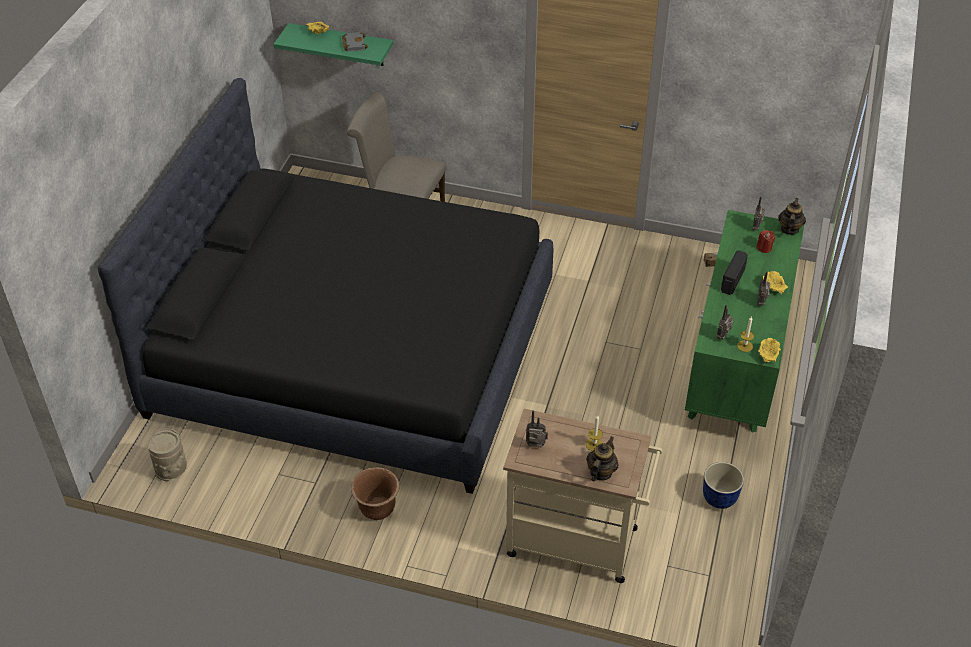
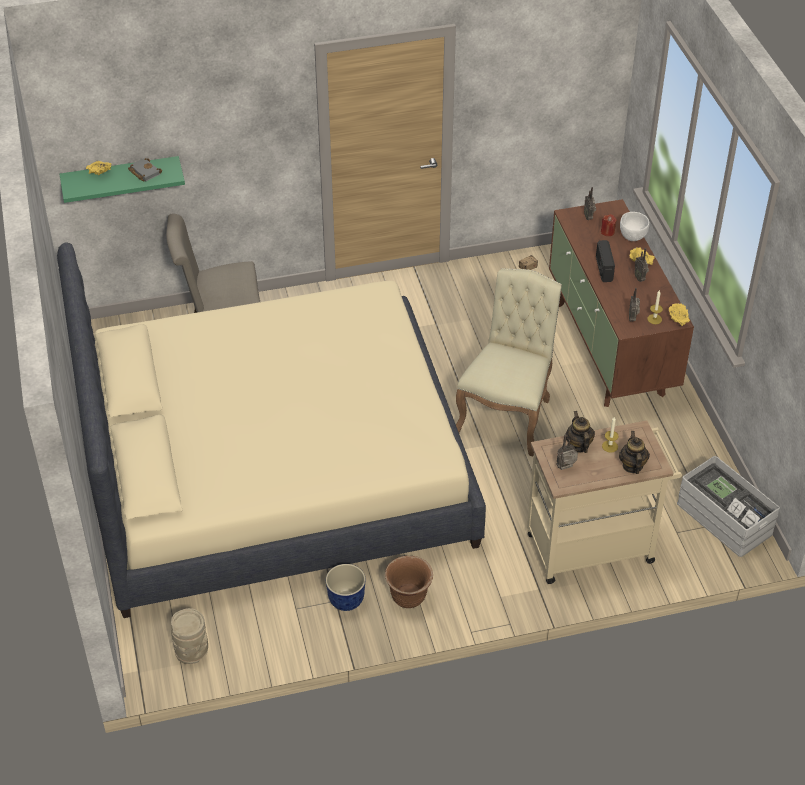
camera: 30 degrees left, 0 degrees up
black bed [98,78,553,494] -> beige bed [57,242,486,618]
green dresser [685,210,804,432] -> brown dresser [549,199,694,407]
planter [703,462,744,509] -> planter moved to [326,564,366,611]
teapot [778,198,806,235] -> teapot moved to [566,411,595,453]
none -> beige chair [456,268,562,456]
none -> white bowl [620,212,649,241]
none -> grey storage box [677,456,780,557]

